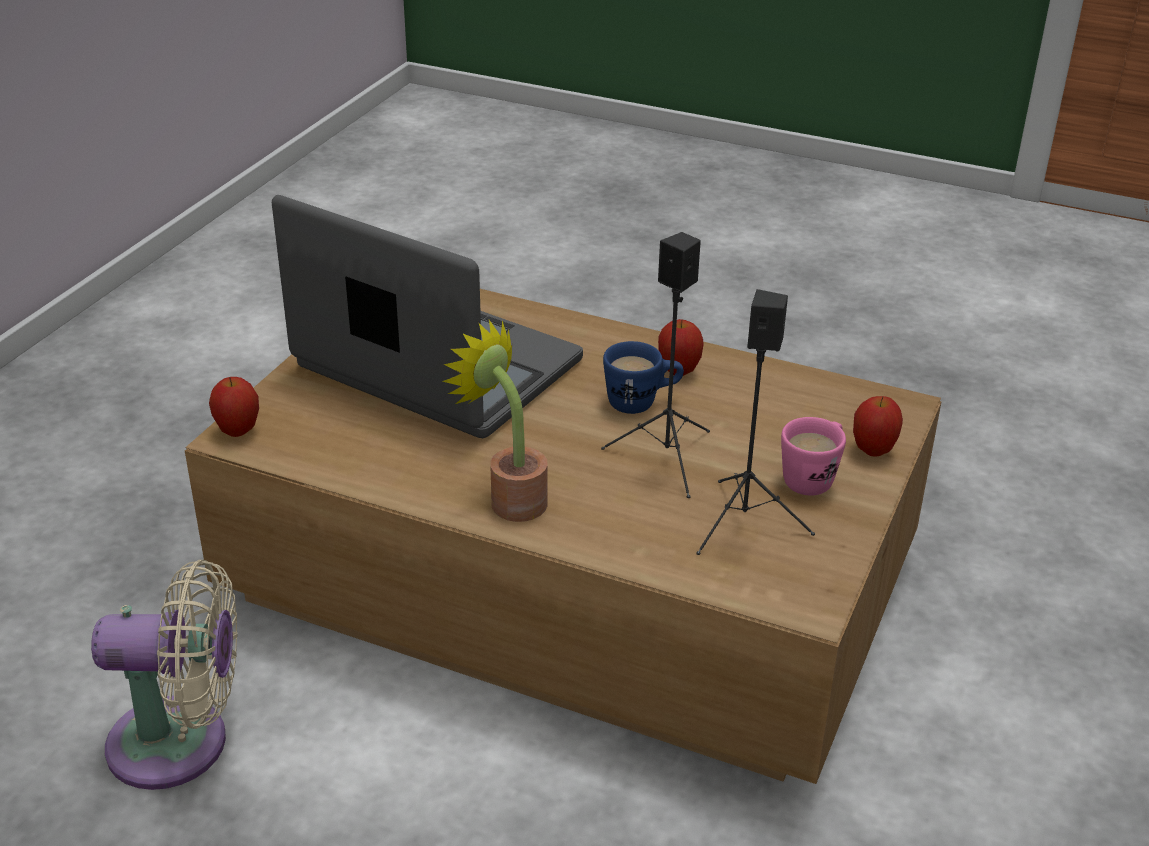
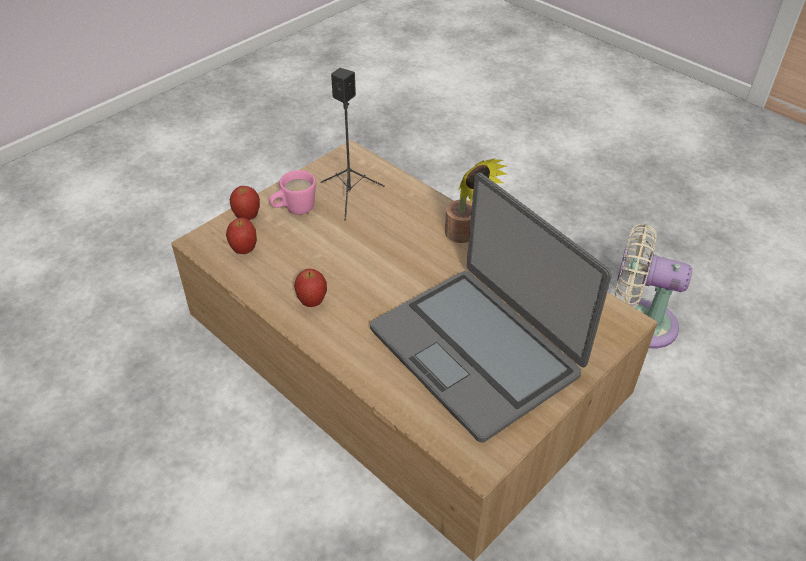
camera: 160 degrees left, 10 degrees up
apple [209,377,259,437] -> apple moved to [226,218,257,254]
black speaker [601,232,710,498] -> none
blue mug [603,341,684,414] -> none

